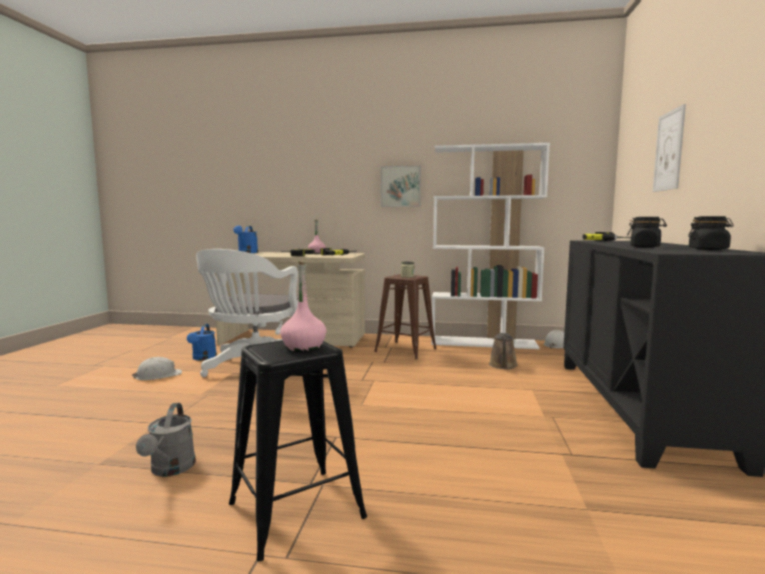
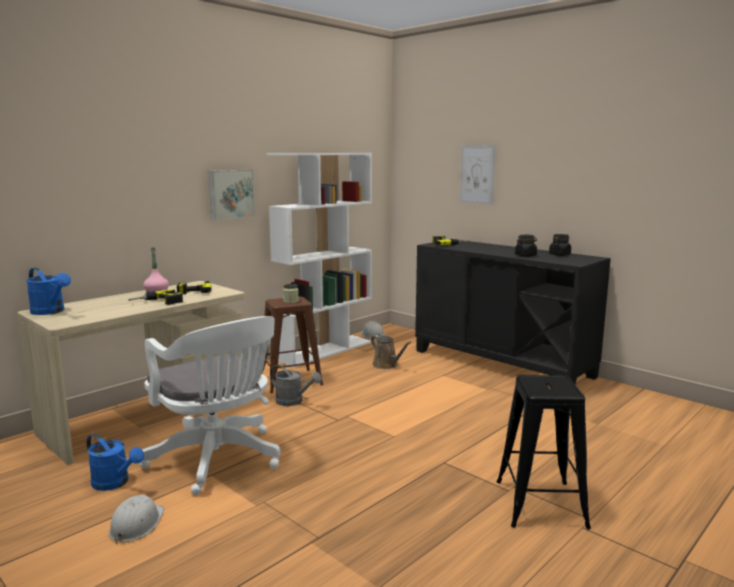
camera: 55 degrees left, 5 degrees up
grey watering can [136,403,196,477] -> grey watering can moved to [270,365,322,406]
pink bottle [280,261,326,352] -> none

